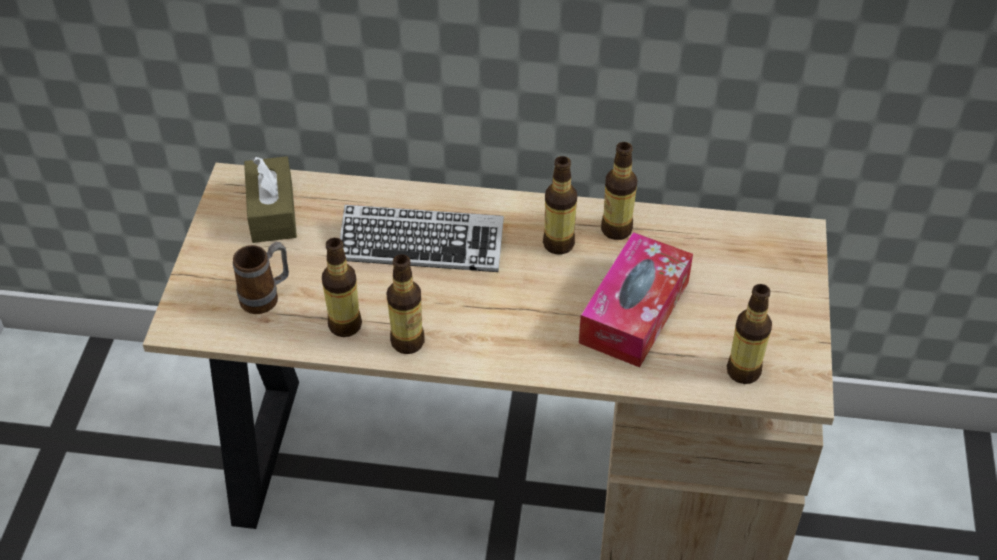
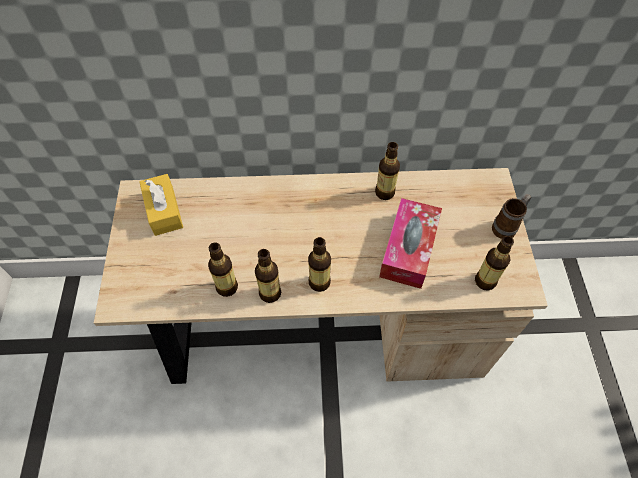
camera: 10 degrees left, 10 degrees up
mug [233,242,289,314] -> mug moved to [492,194,531,239]
brown tissue box [244,156,297,243] -> yellow tissue box [139,174,183,236]
keyboard [340,205,504,272] -> none
bottle [543,156,577,254] -> bottle moved to [308,237,331,292]

